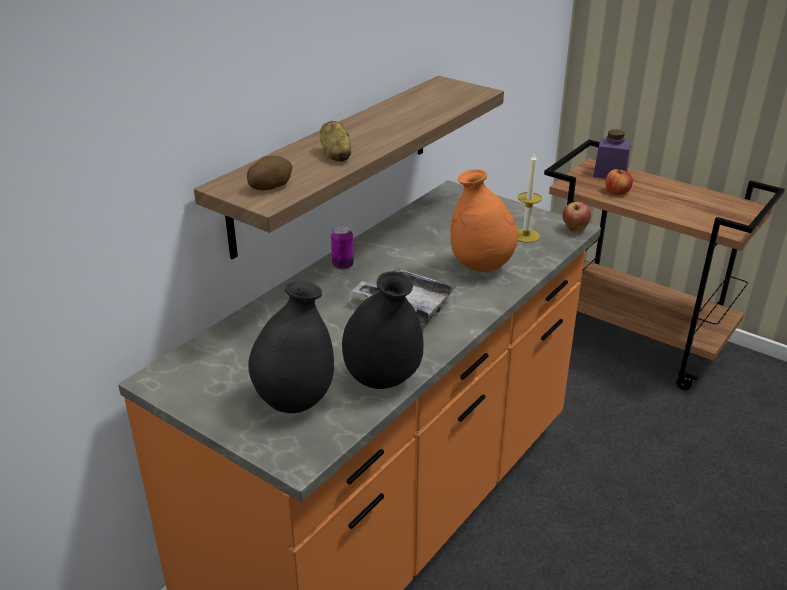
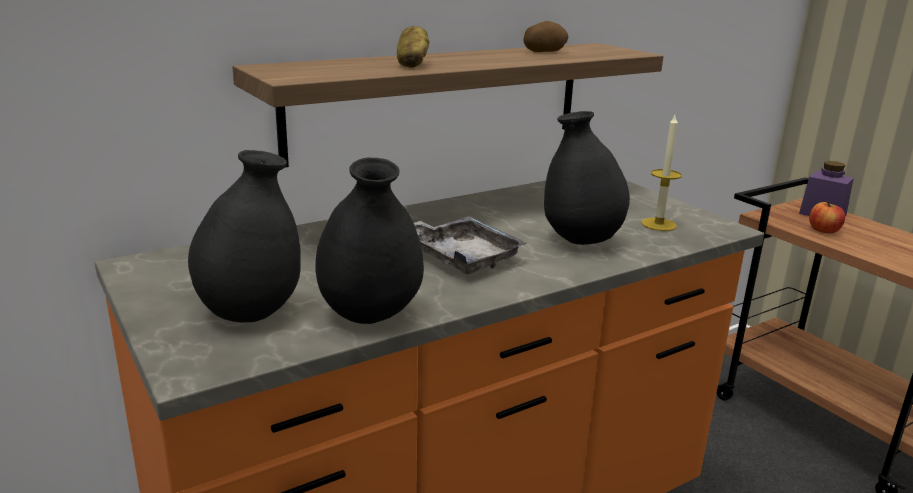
camera: 20 degrees right, 10 degrees down
potato [247,156,292,191] -> potato moved to [524,21,568,52]
can [331,225,354,270] -> none
orange vase [450,169,518,272] -> black vase [544,111,630,245]
apple [562,201,591,232] -> none

